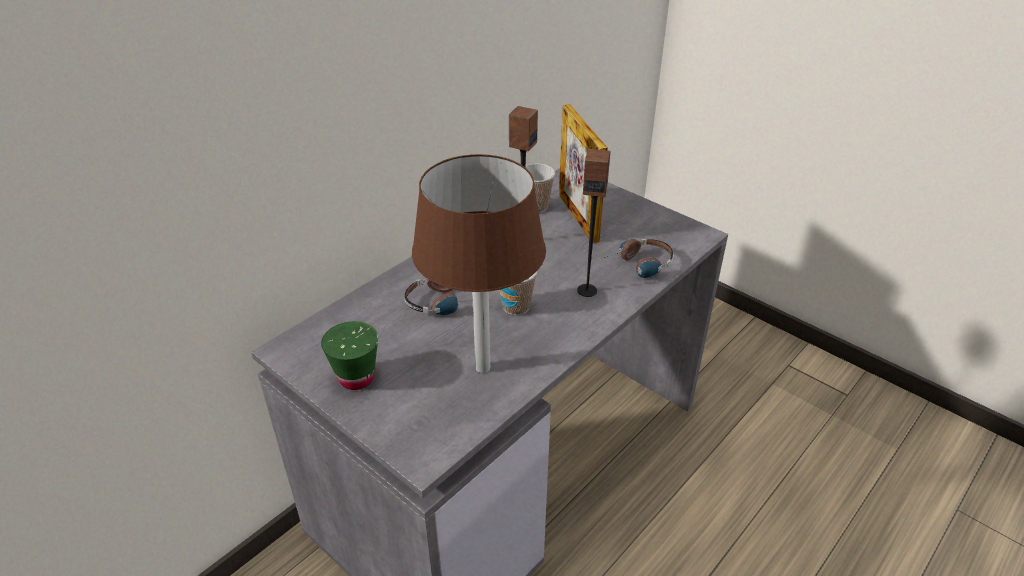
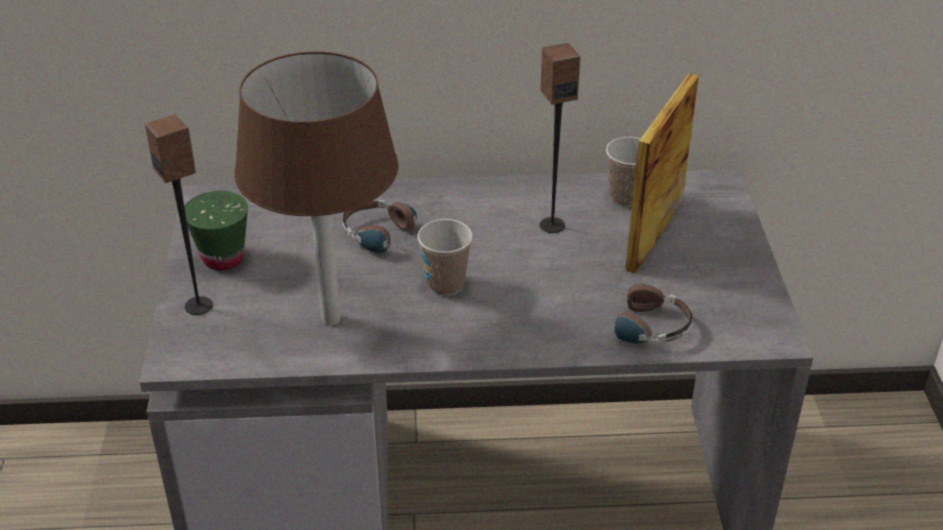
camera: 45 degrees right, 0 degrees up
speaker [577,149,611,297] -> speaker moved to [145,114,213,315]

